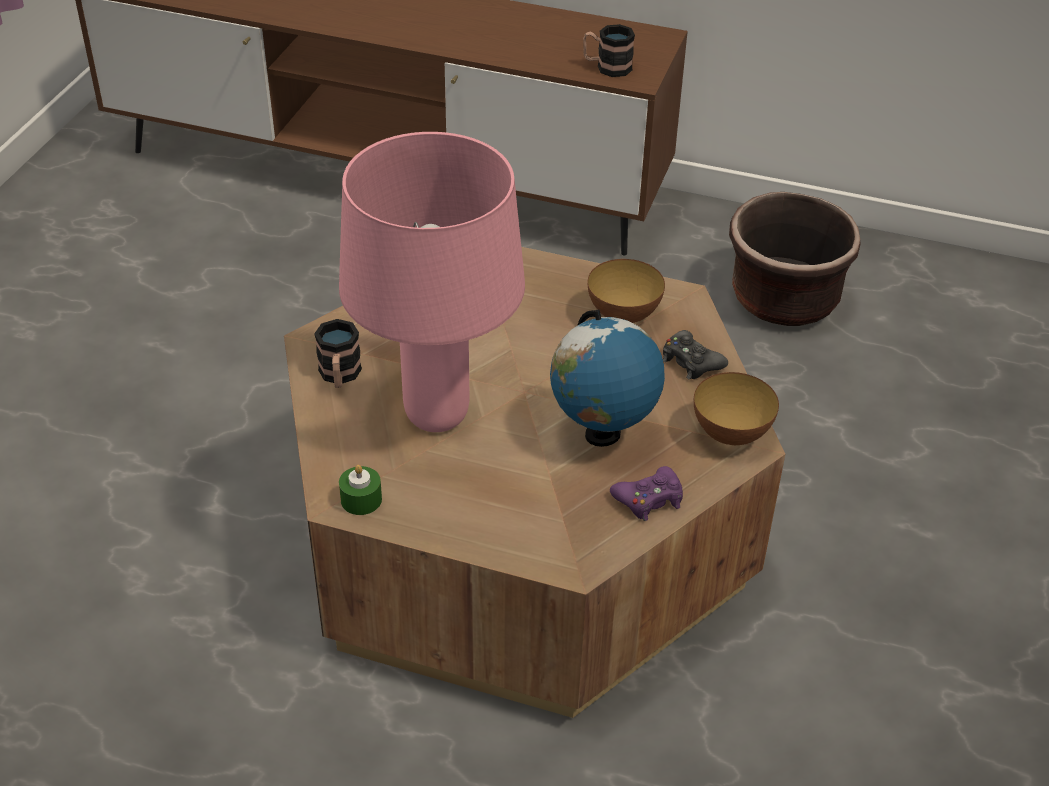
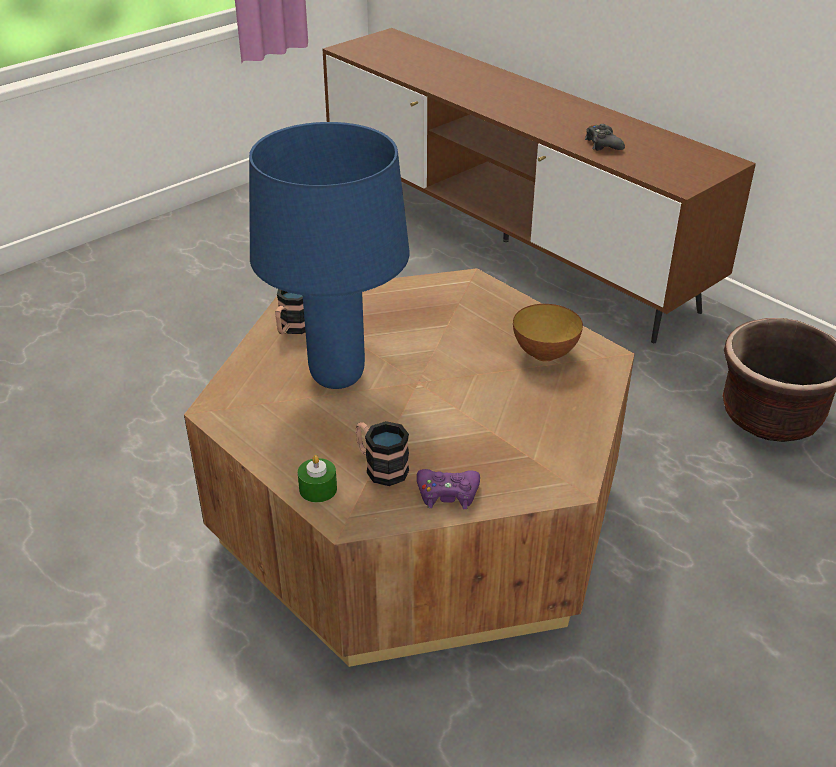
camera: 30 degrees right, 5 degrees down
pink table lamp [339,132,525,432] -> blue table lamp [249,122,409,389]
green candle [339,465,382,515] -> green candle moved to [298,455,337,503]
globe [550,310,665,447] -> none
mug [583,24,635,77] -> mug moved to [356,421,409,486]
black game controller [663,330,728,379] -> black game controller moved to [585,124,625,151]
bowl [694,372,779,445] -> none

